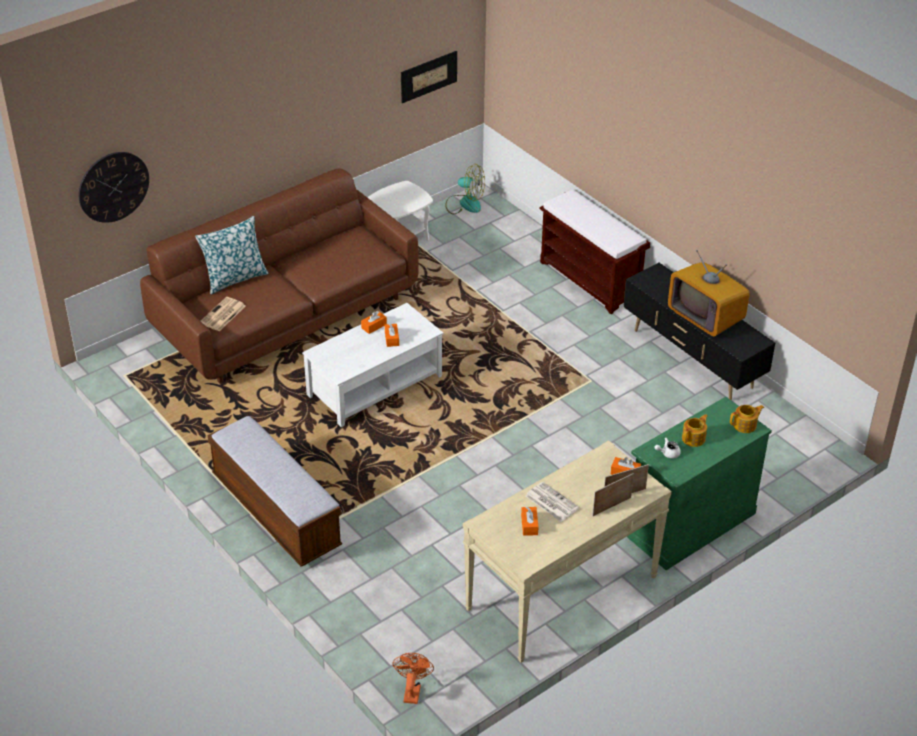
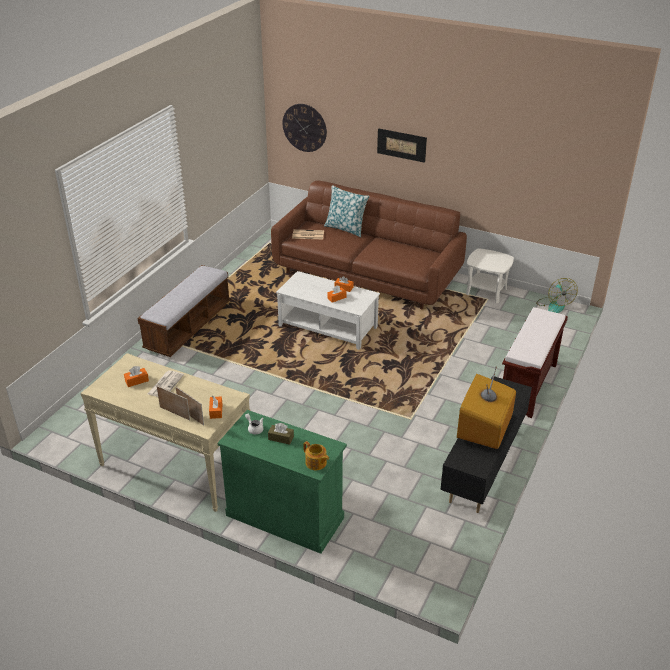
camera: 65 degrees right, 5 degrees down
orange fan [392,653,434,704] -> none
picture [401,51,457,103] -> picture moved to [377,128,427,163]
teapot [682,414,708,447] -> brown tissue box [268,423,294,445]

